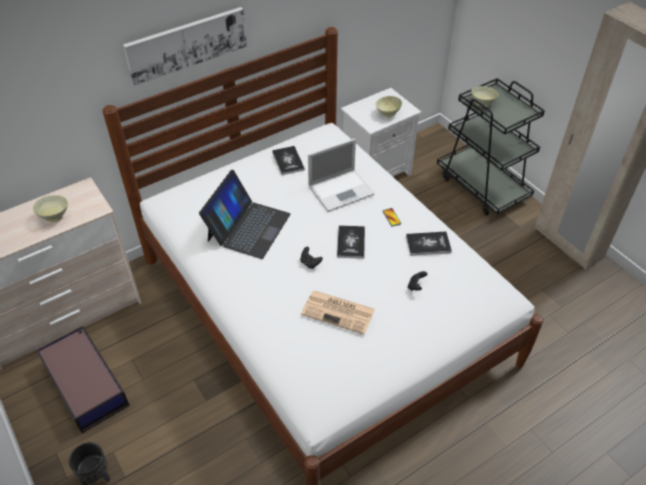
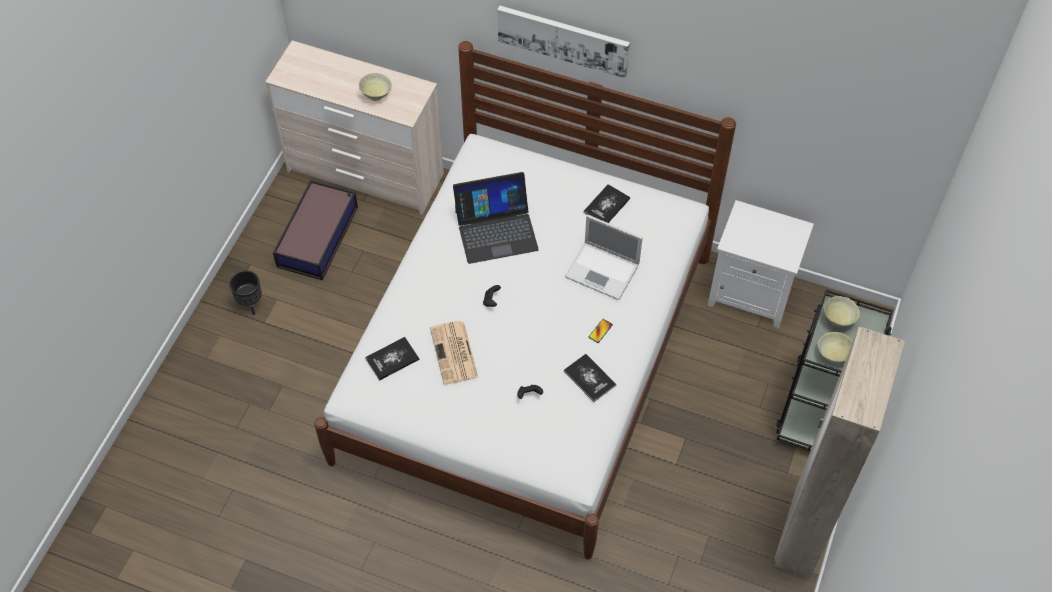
camera: 55 degrees right, 10 degrees up
book [337,225,365,259] -> book moved to [365,337,419,381]
beige bowl [376,96,402,117] -> beige bowl moved to [818,332,853,363]

